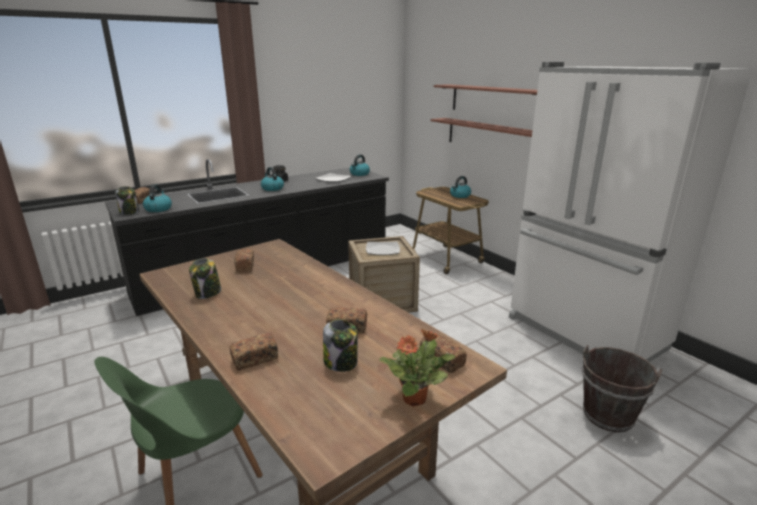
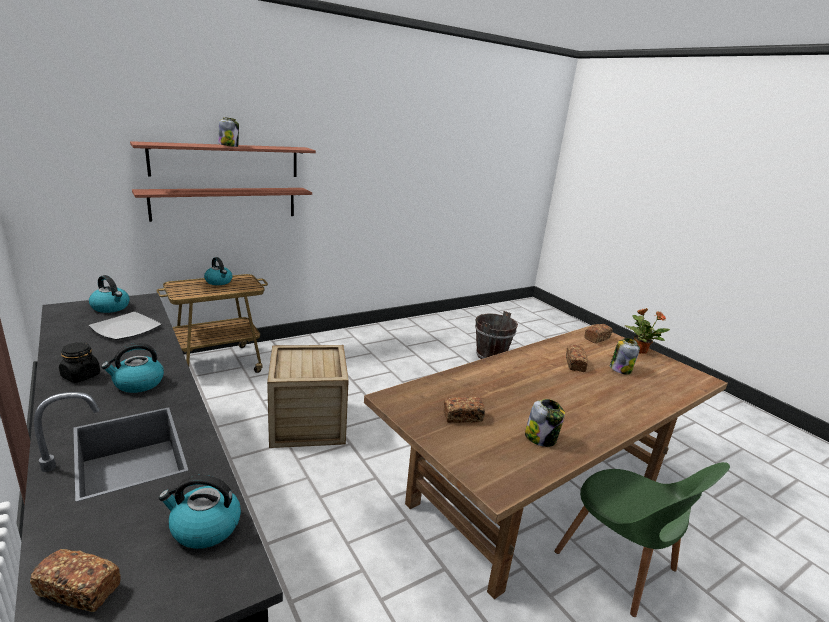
camera: 90 degrees left, 0 degrees up
jar [115,186,139,215] -> jar moved to [218,117,239,147]
bread [230,333,278,371] -> none
plate [366,242,400,255] -> none
white fridge [509,62,753,362] -> none

